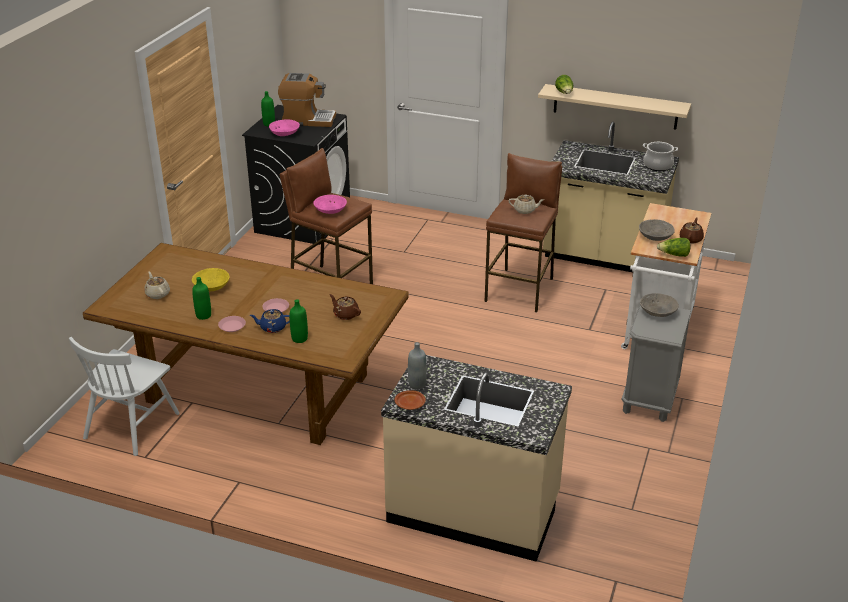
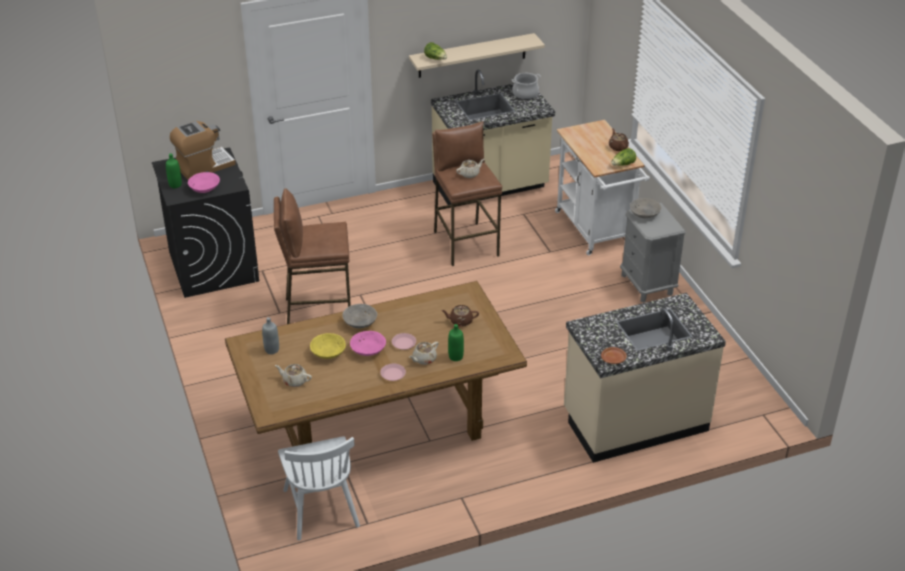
camera: 40 degrees left, 5 degrees up
green bottle [192,277,211,320] -> none
blue teapot [250,309,290,333] -> beige teapot [409,342,439,365]
pink bowl [313,195,347,214] -> pink bowl moved to [350,331,386,356]
grey bottle [408,342,427,389] -> grey bottle moved to [262,317,279,354]
grey bowl [639,219,675,241] -> grey bowl moved to [342,304,377,328]

